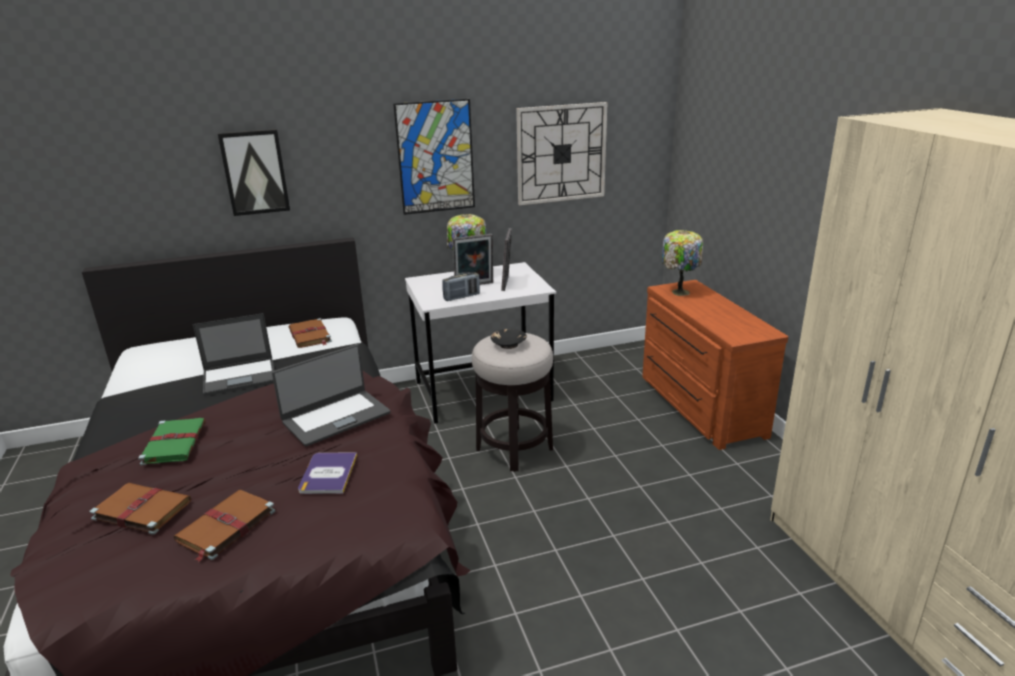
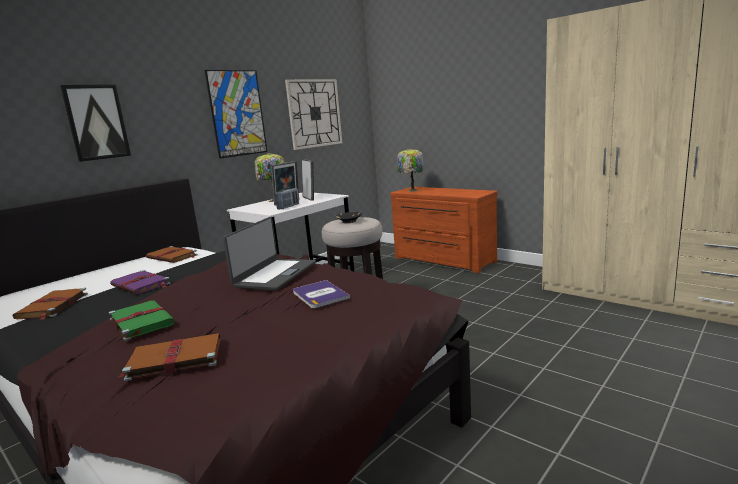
camera: 30 degrees left, 10 degrees down
brown book [174,490,275,562] -> brown book moved to [12,288,88,320]
laptop [193,313,274,396] -> purple book [110,270,171,294]

